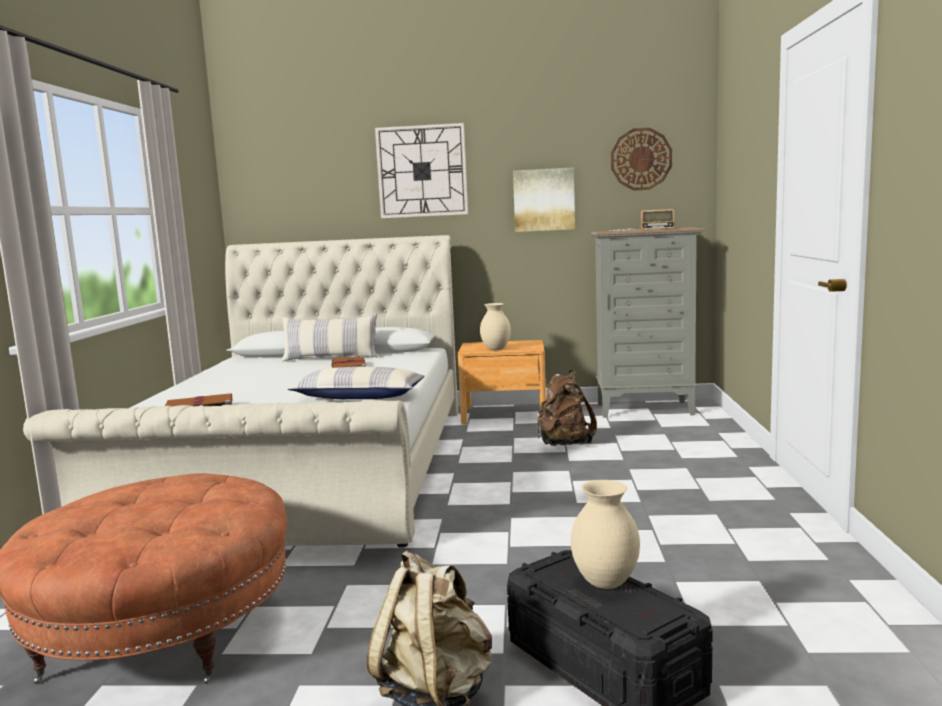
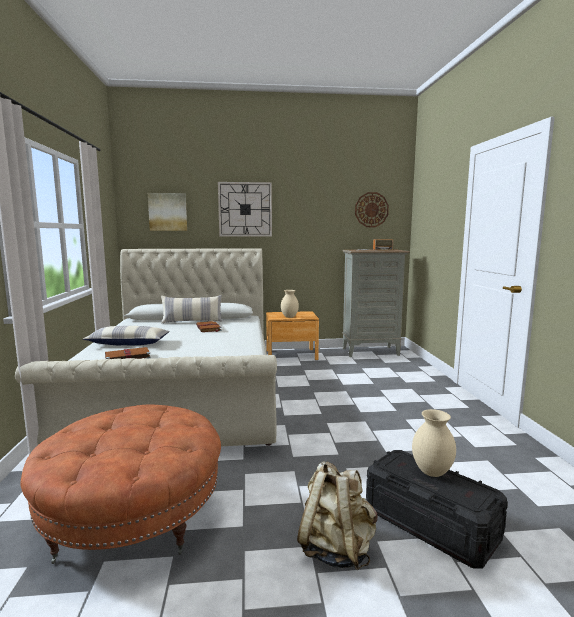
camera: 10 degrees left, 0 degrees up
pillow [287,367,425,399] -> pillow moved to [83,326,170,345]
picture [513,167,575,232] -> picture moved to [148,193,187,231]
brown backpack [538,370,597,446] -> none

